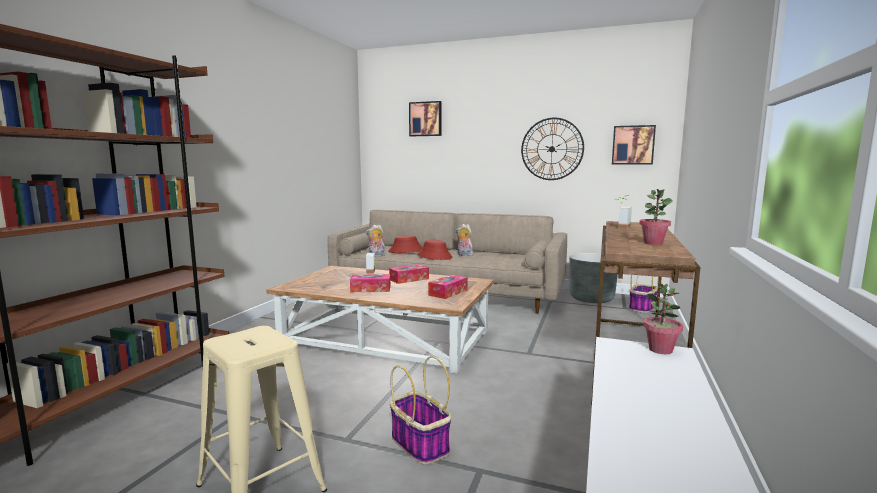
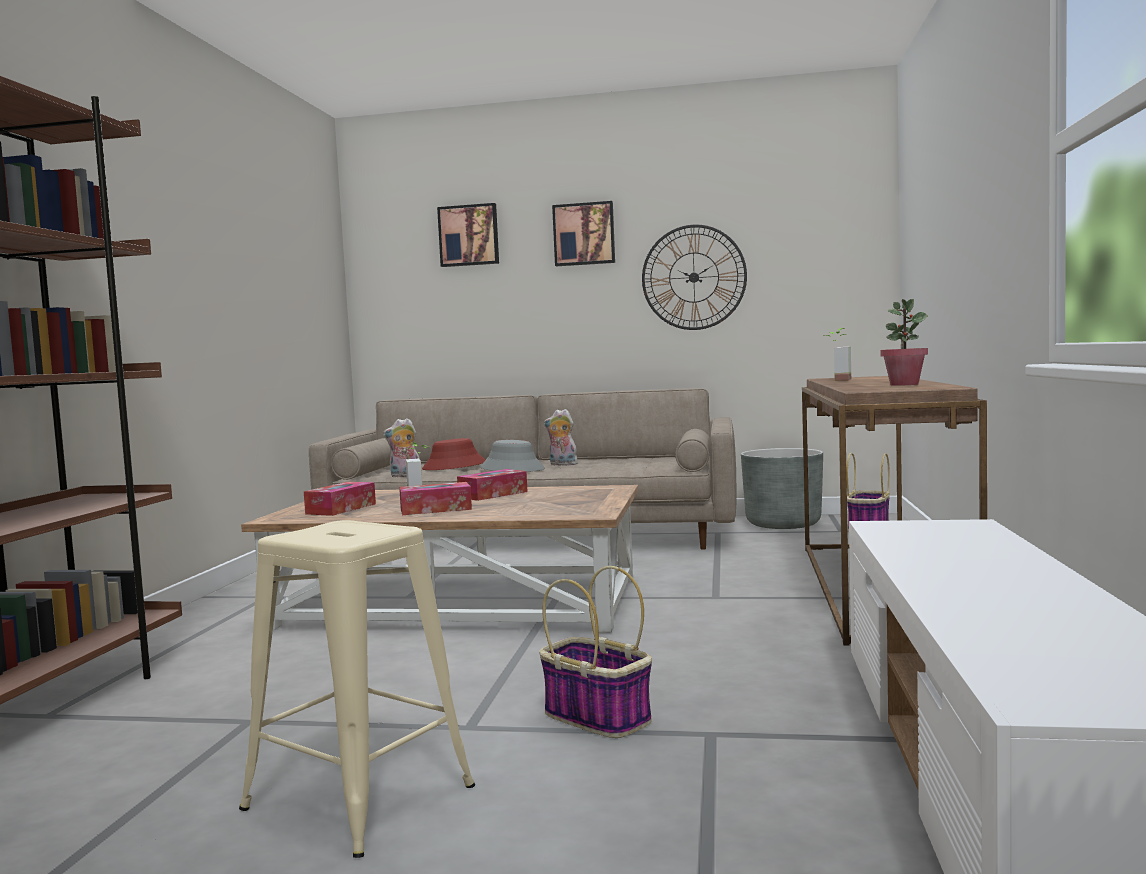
camera: 10 degrees left, 5 degrees down
red hat [417,239,452,260] -> grey hat [480,440,545,472]
tissue box [428,275,468,299] -> tissue box moved to [304,482,376,516]
picture [612,125,656,165] -> picture moved to [552,201,615,266]
potted plant [643,282,683,354] -> none

